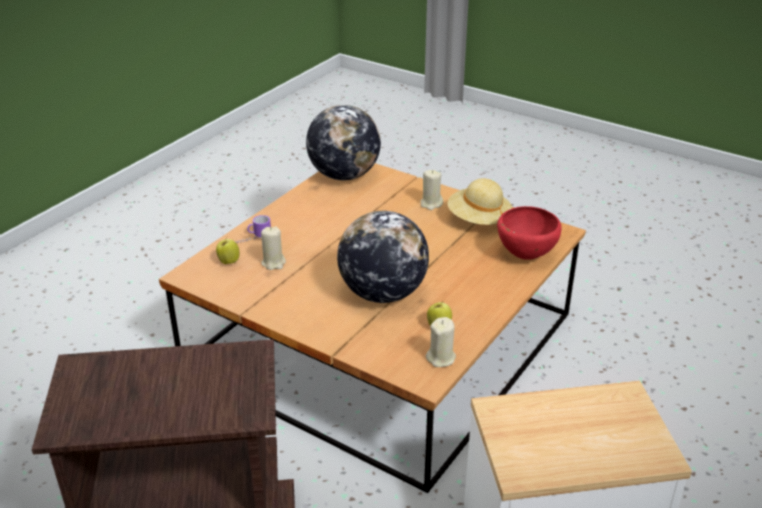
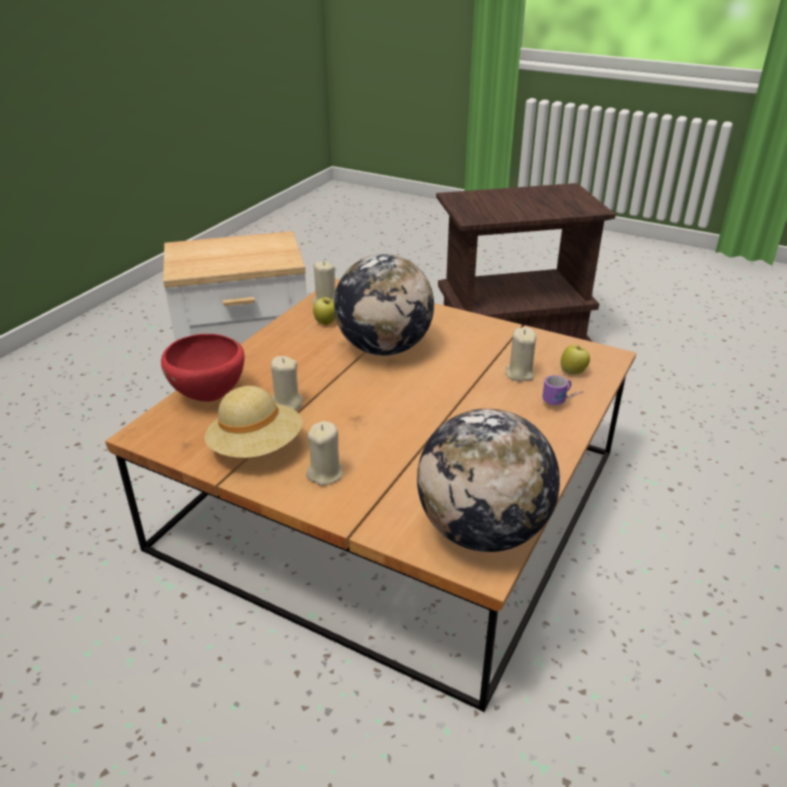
camera: 175 degrees right, 0 degrees up
none -> beige candle [271,356,303,411]

